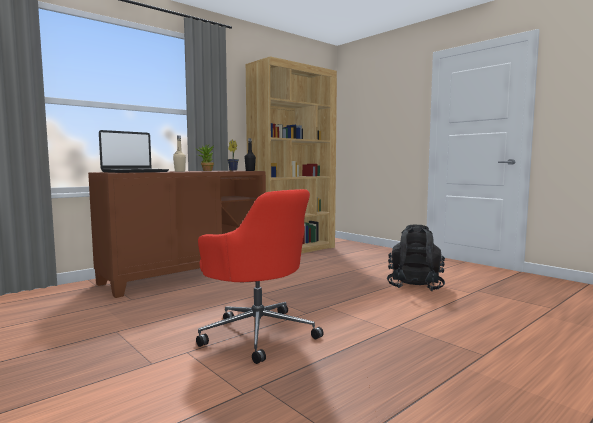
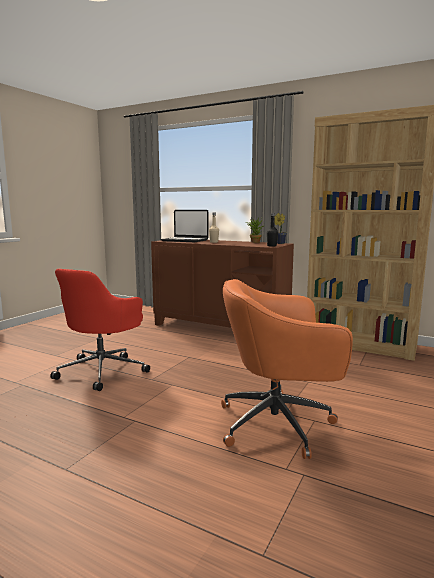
camera: 70 degrees right, 5 degrees up
black backpack [387,225,445,291] -> orange office chair [221,279,353,459]

